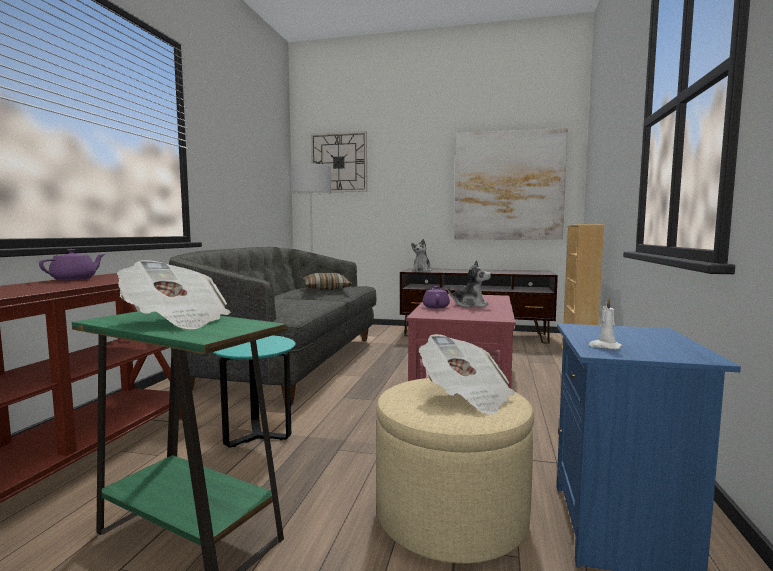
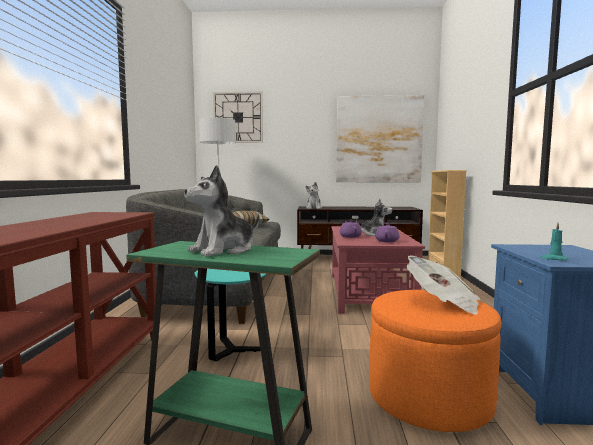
camera: 10 degrees left, 0 degrees up
purple teapot [39,249,105,281] -> purple teapot moved to [375,223,400,242]
newspaper [117,260,231,330] -> plush toy [185,165,259,257]
beige ottoman [376,378,534,564] -> orange ottoman [370,290,502,432]
white candle [589,298,623,350] -> turquoise candle [540,223,568,261]

